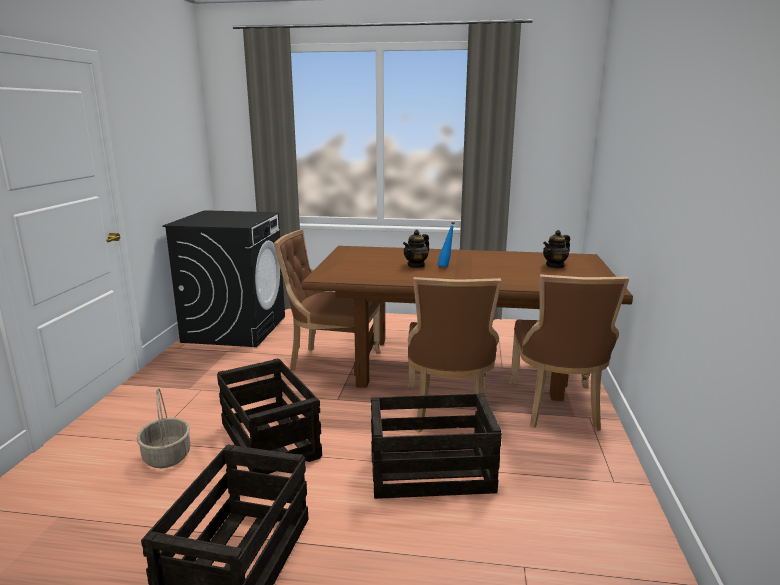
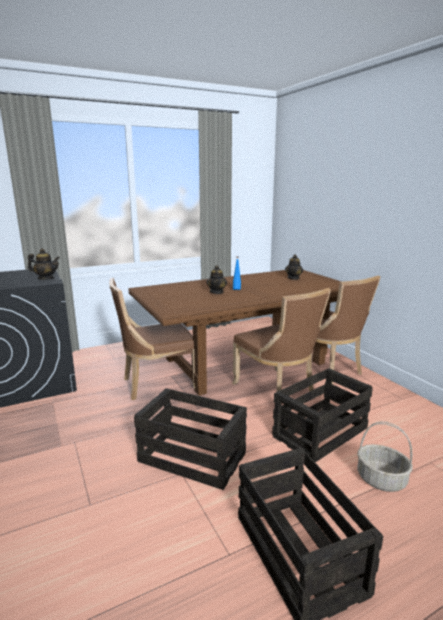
camera: 35 degrees left, 0 degrees up
basket [137,388,190,468] -> basket moved to [357,421,413,492]
none -> teapot [28,248,60,280]

